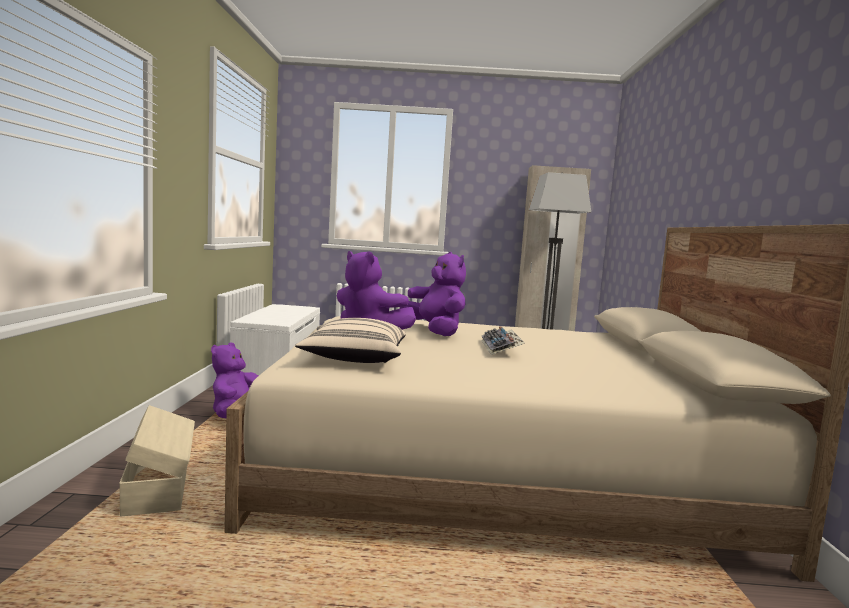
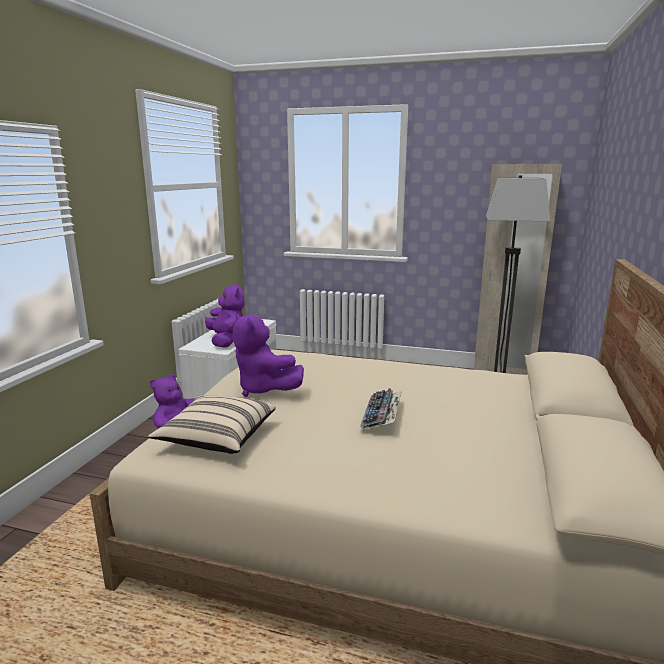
camera: 15 degrees right, 10 degrees up
beige storage box [120,405,195,516] -> none
purple plush toy [400,252,466,336] -> purple plush toy moved to [205,283,245,347]

